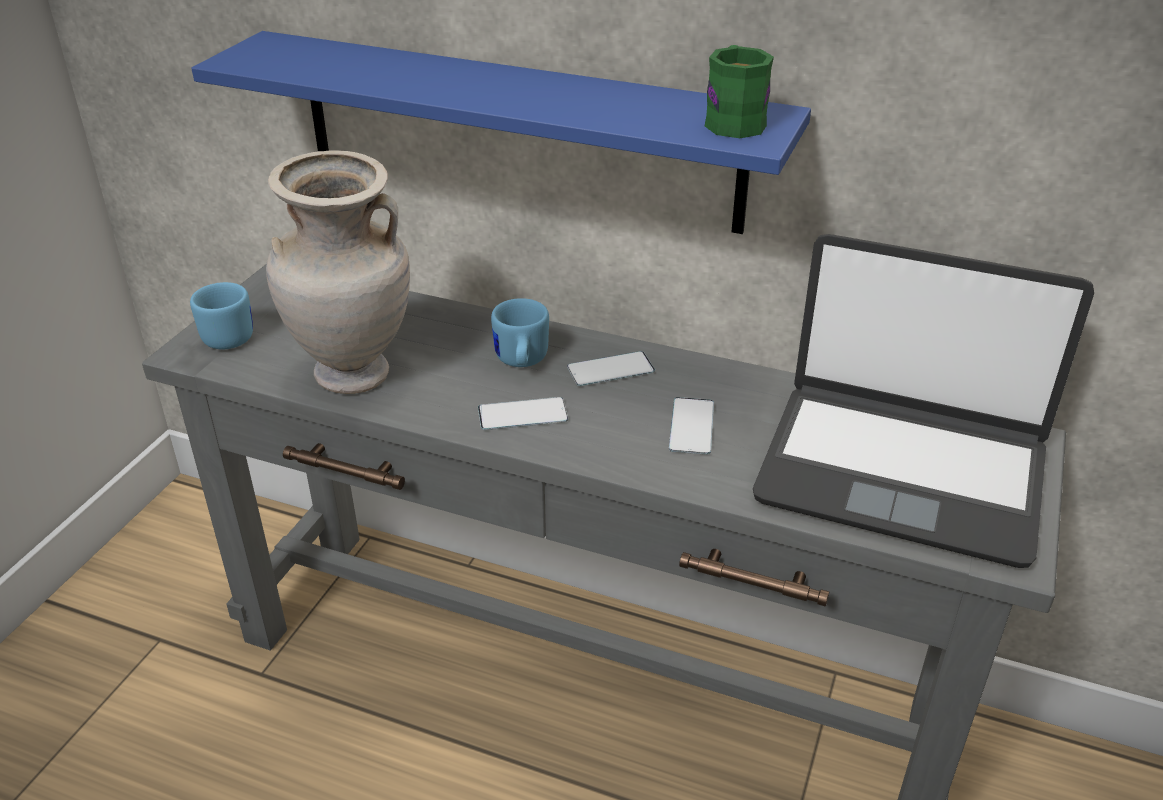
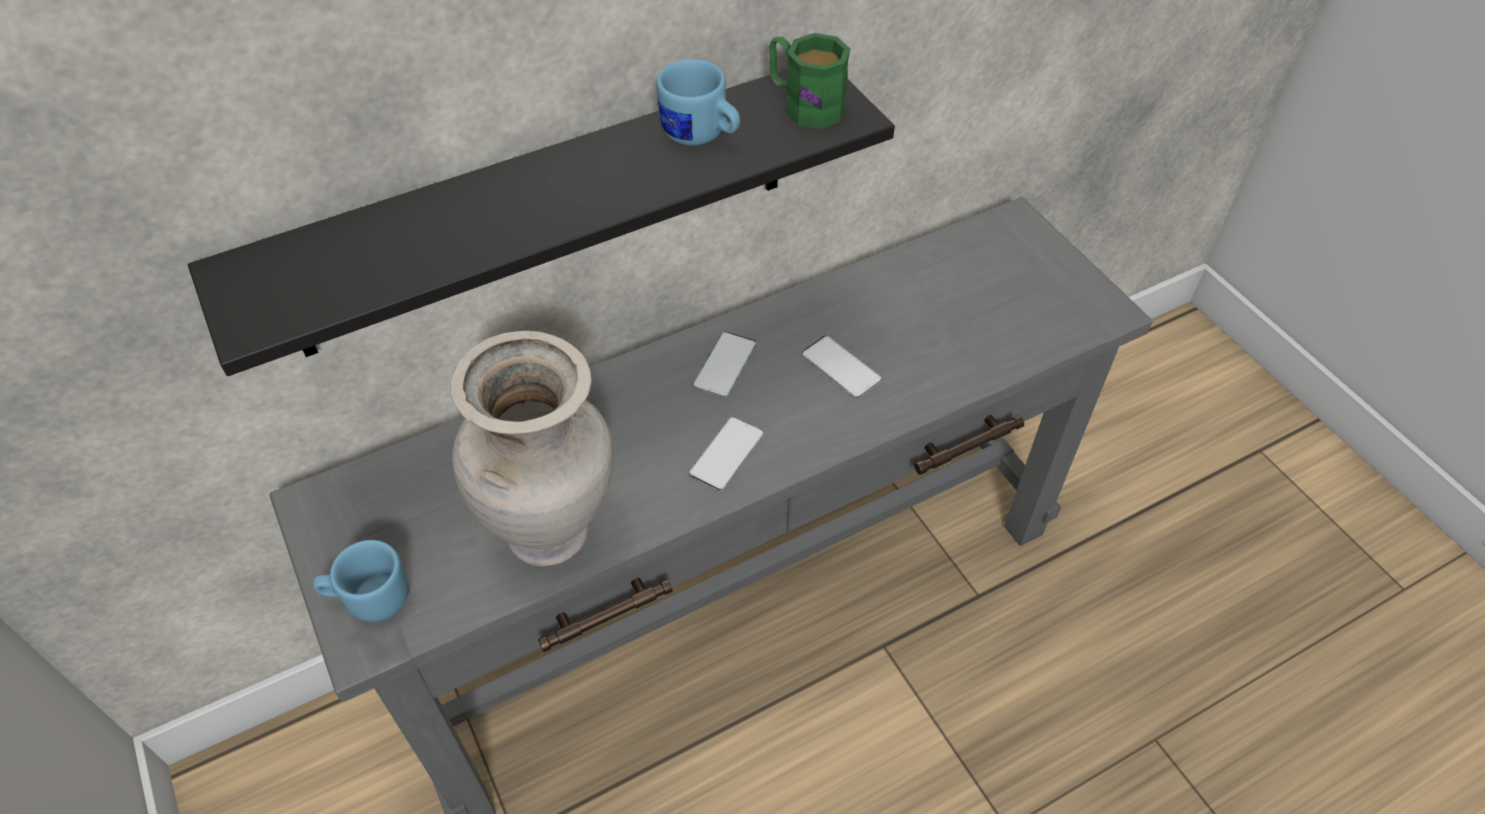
camera: 50 degrees left, 15 degrees up
blue shelf [191,31,811,234] -> black shelf [188,69,895,376]
blue mug [491,298,549,367] -> blue mug moved to [656,59,740,146]
laptop [753,234,1094,568] -> none

